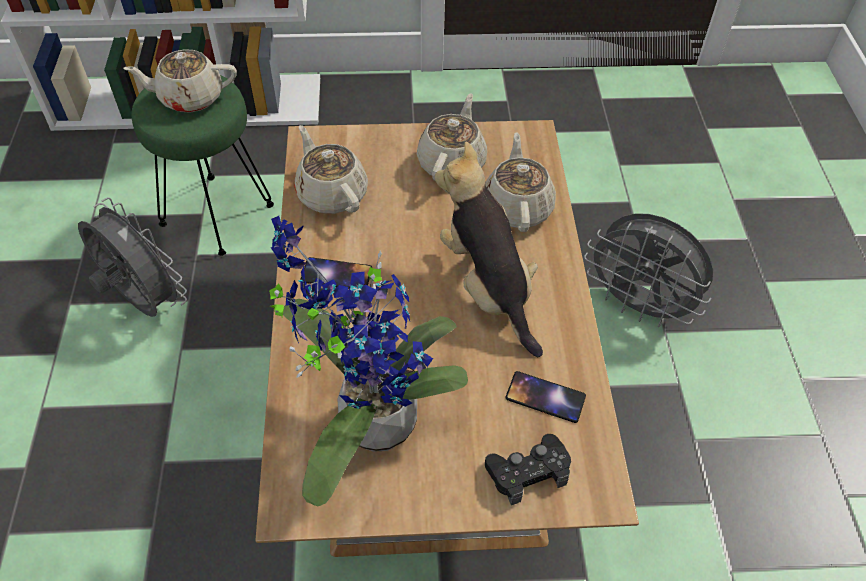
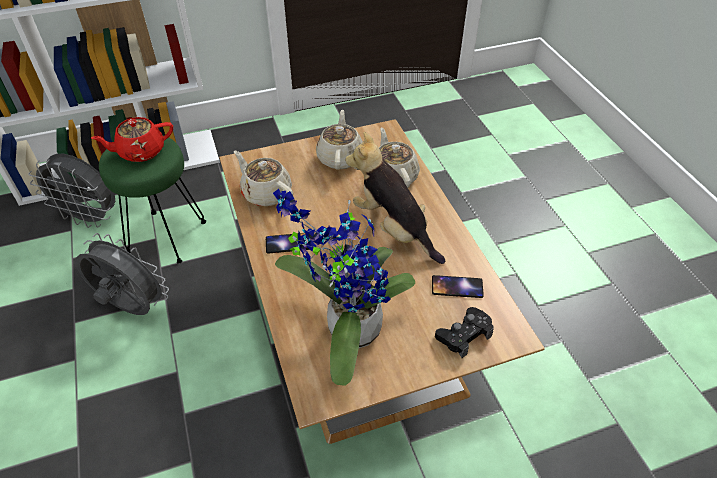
camera: 15 degrees left, 5 degrees down
beige teapot [123,49,237,113] -> red teapot [91,117,173,162]
grey fan [584,213,713,327] -> grey fan moved to [28,154,115,228]

